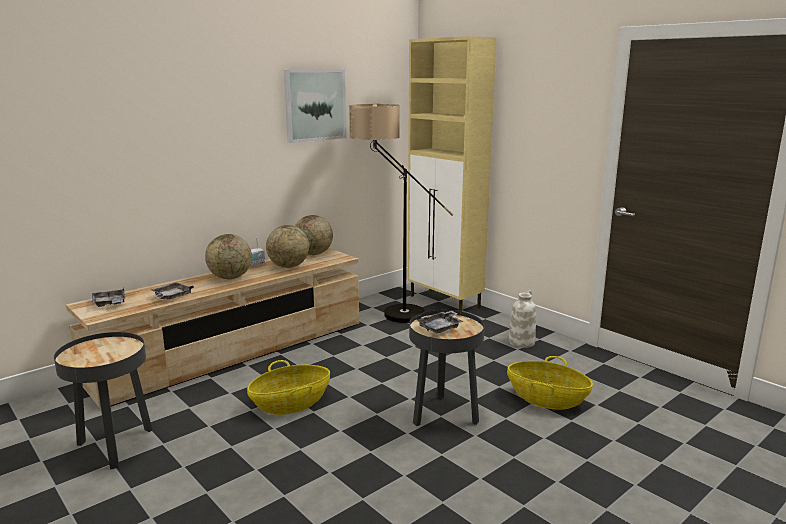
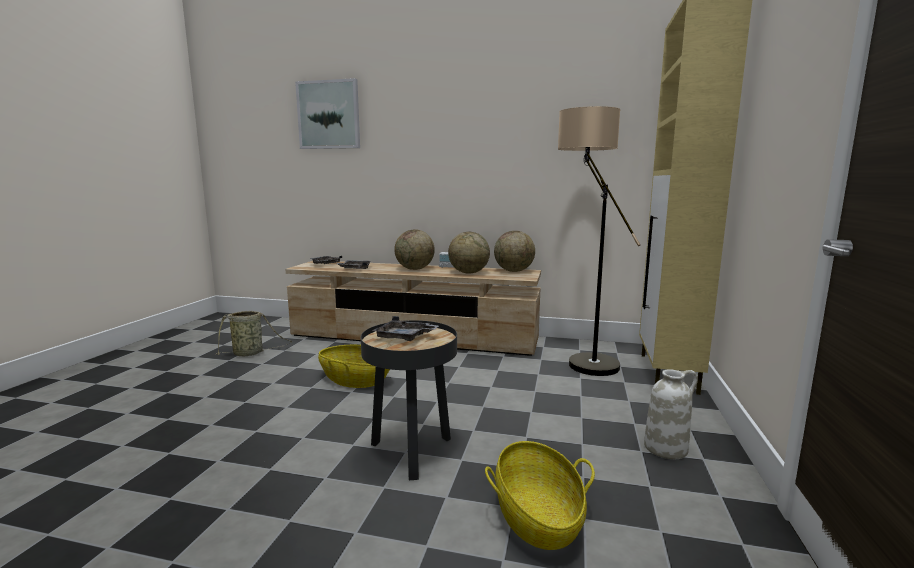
camera: 55 degrees right, 5 degrees down
black side table [54,332,152,469] -> basket [215,311,292,356]
picture [284,69,347,143] -> picture moved to [295,78,360,149]

